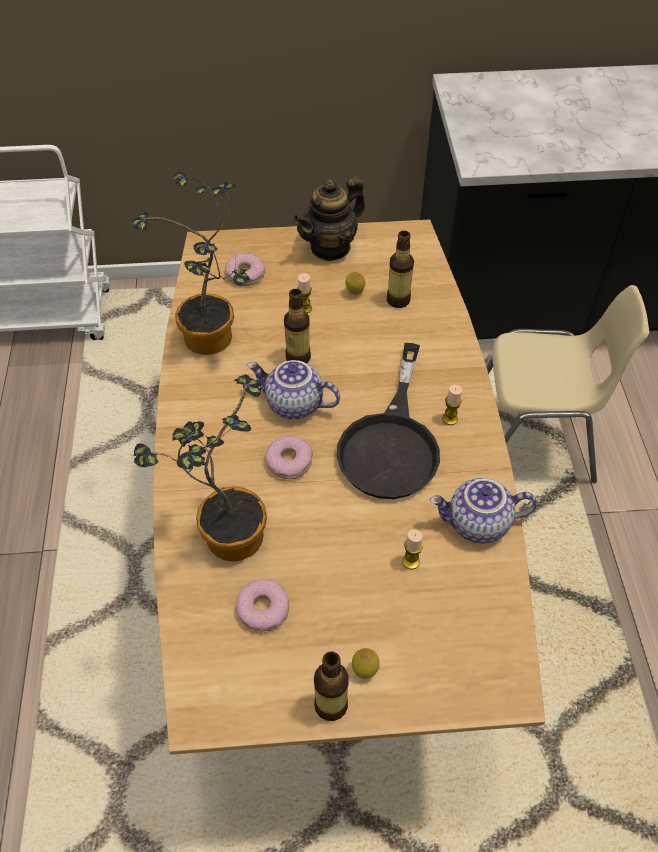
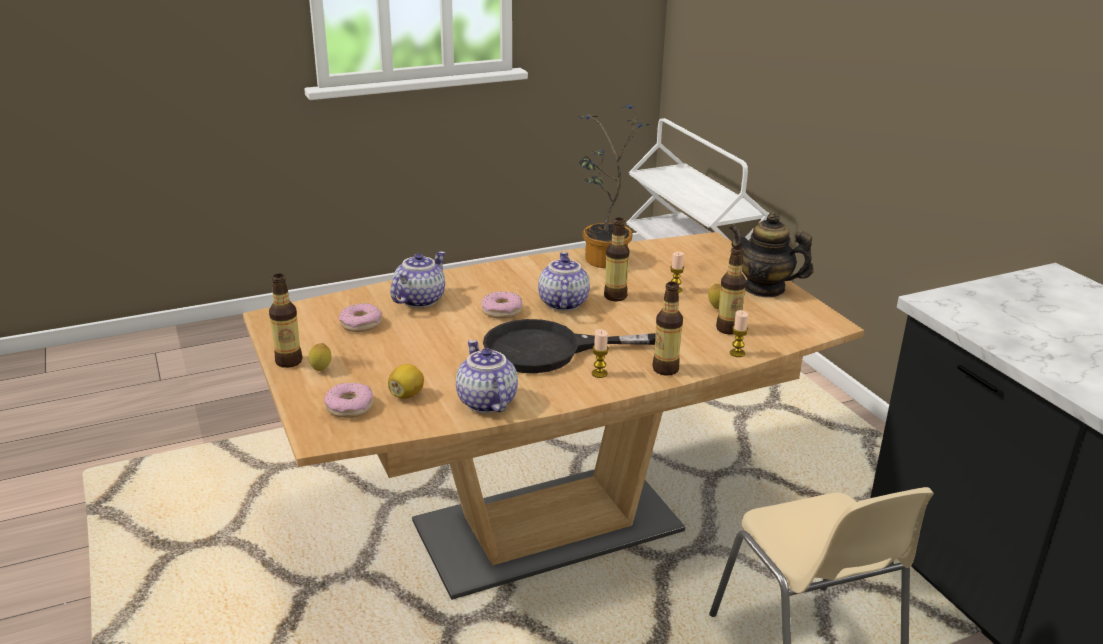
camera: 70 degrees right, 25 degrees down
potted plant [134,374,267,561] -> teapot [390,251,446,308]
donut [225,253,265,286] -> donut moved to [324,383,374,418]
candle [402,529,423,570] -> candle moved to [730,310,748,357]
none -> lemon [388,364,424,399]
none -> bottle [653,281,683,376]

